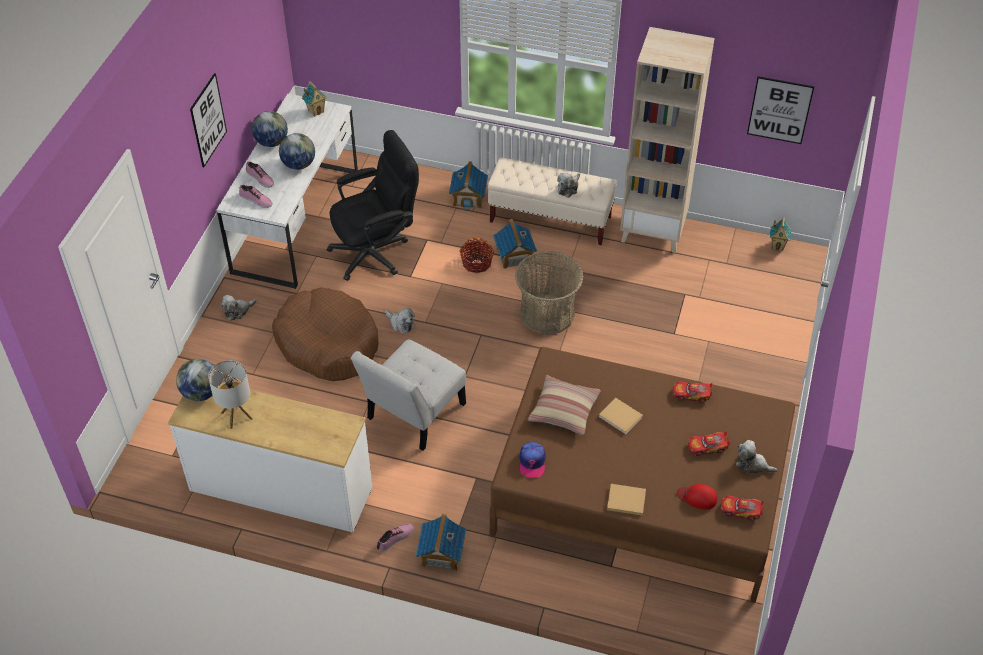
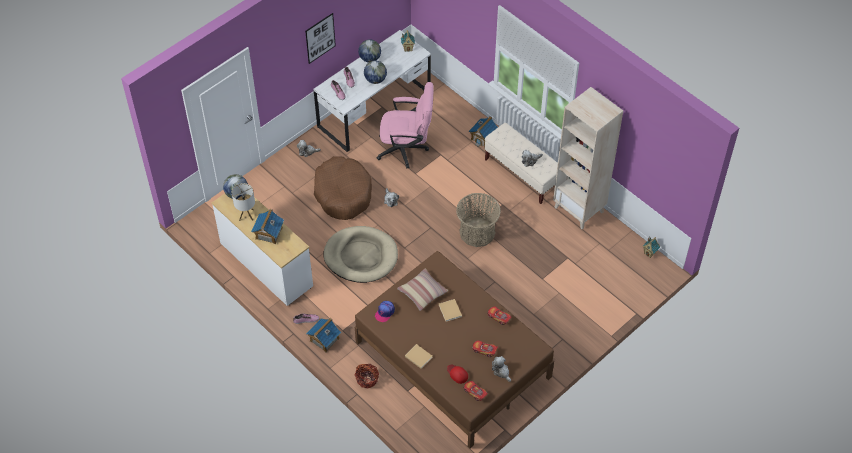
camera: 30 degrees right, 5 degrees up
black office chair [327,130,419,281] -> pink office chair [377,82,434,169]
white chair [351,339,466,451] -> beige dog bed [323,226,398,283]
basket [459,238,494,273] -> basket moved to [355,364,379,388]
toy house [493,219,537,269] -> toy house moved to [251,209,284,244]
picture [747,76,814,144] -> none

